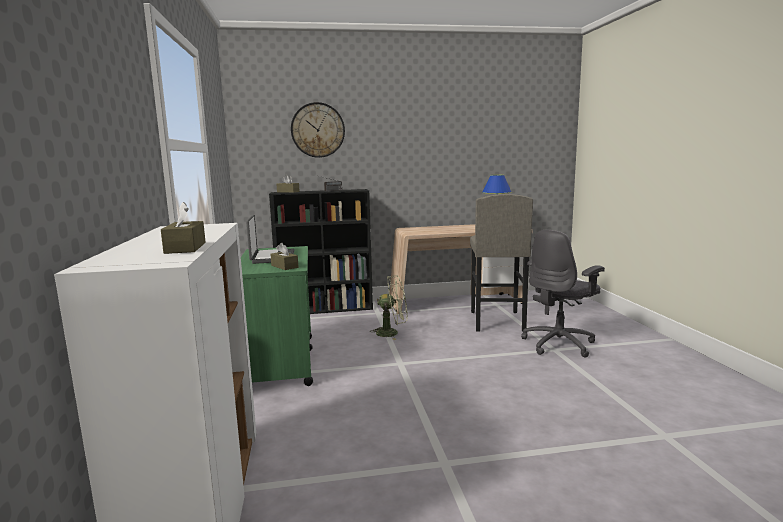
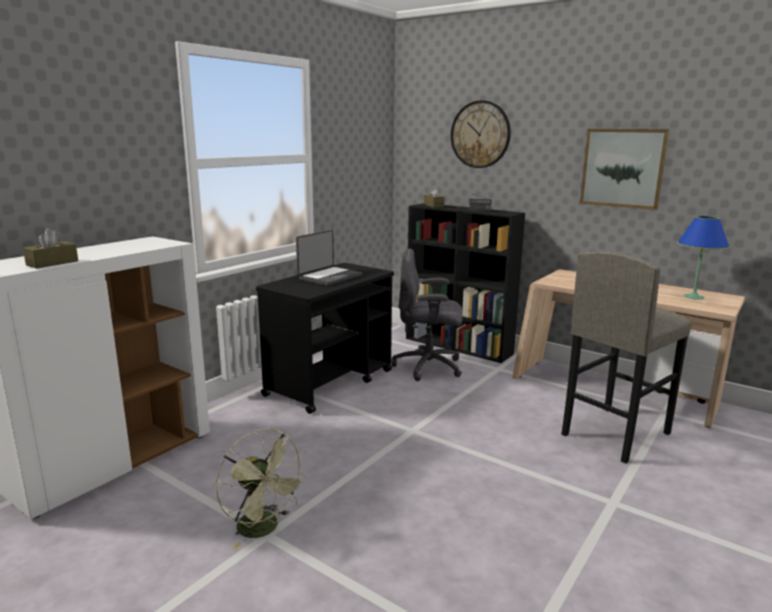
camera: 45 degrees right, 5 degrees up
green cart [241,246,313,386] -> black cart [256,263,394,414]
brown tissue box [270,243,298,270] -> none
green fan [371,275,407,340] -> green fan moved to [216,429,308,549]
grey office chair [521,230,605,358] -> grey office chair moved to [392,248,463,381]
none -> picture [580,129,669,210]

